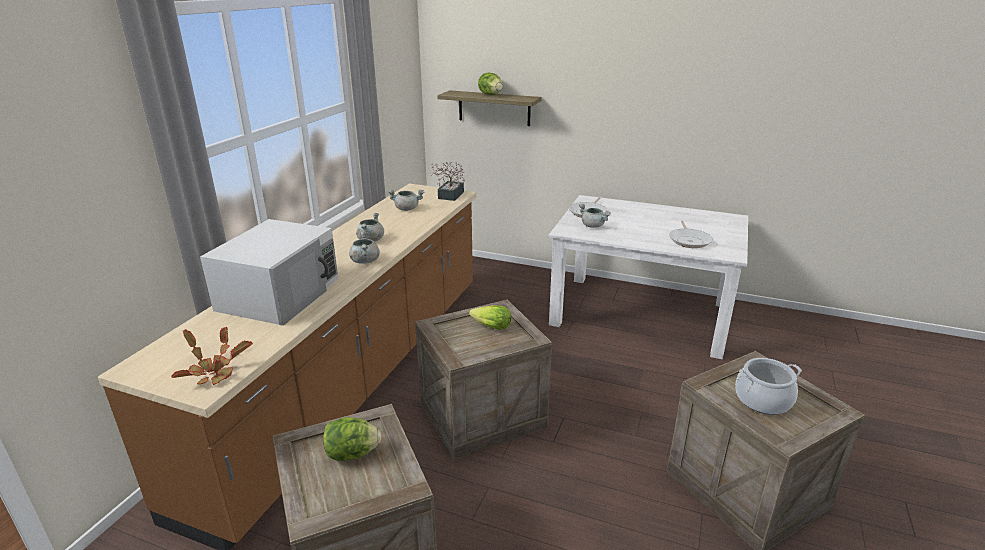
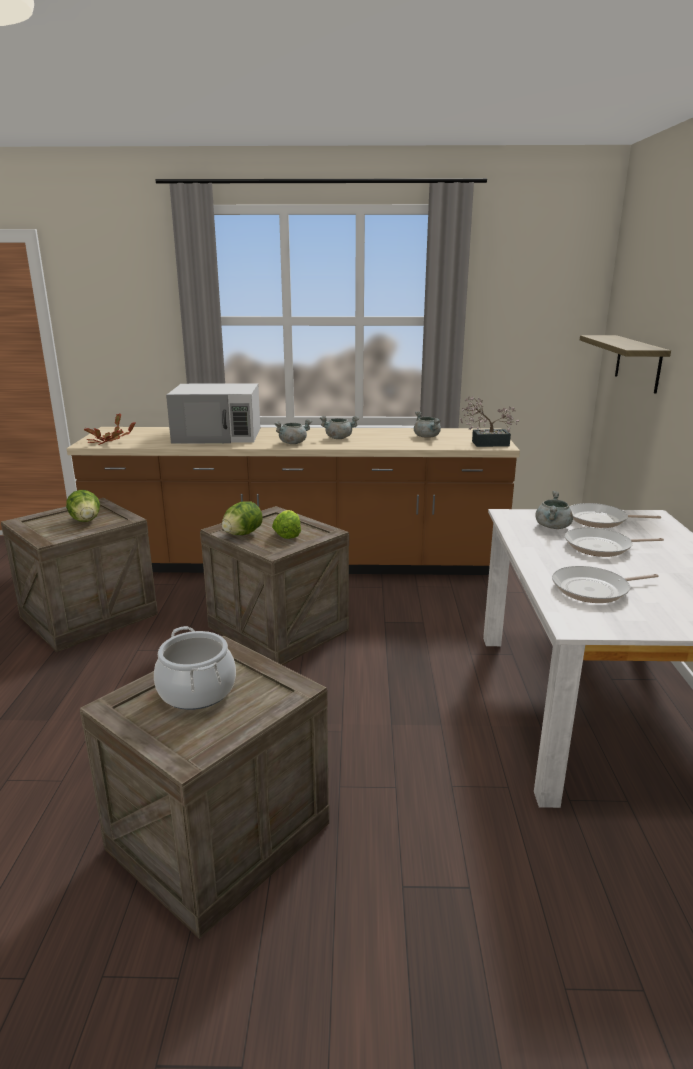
camera: 70 degrees right, 5 degrees down
lettuce [478,72,503,95] -> lettuce moved to [222,501,263,535]
none -> frying pan [565,527,664,557]

